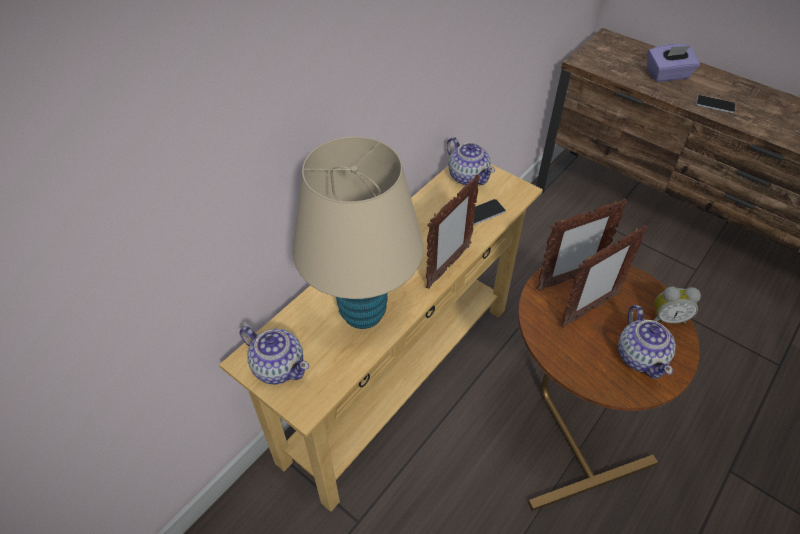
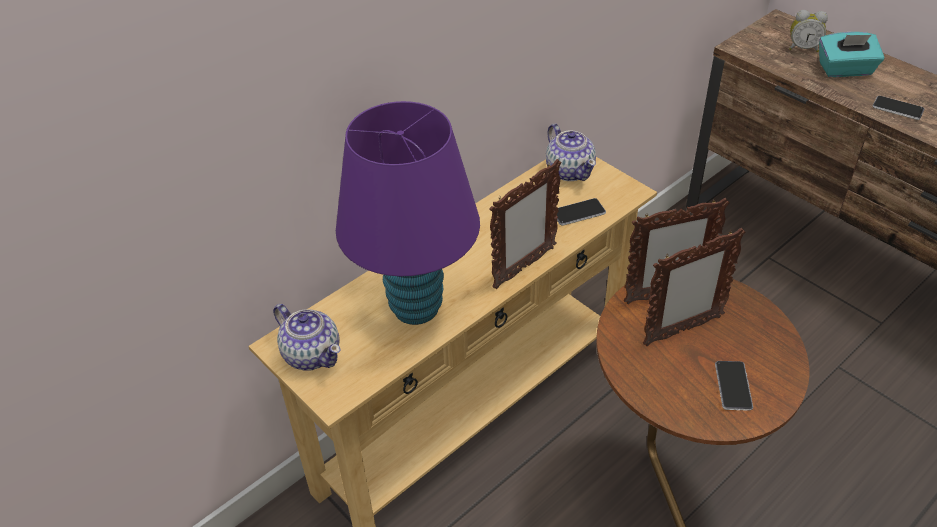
camera: 10 degrees right, 5 degrees down
beige table lamp [293,136,423,329] -> purple table lamp [336,101,480,325]
teapot [618,305,676,379] -> phone [715,361,753,411]
purple tissue box [647,44,700,82] -> turquoise tissue box [819,32,884,77]
alarm clock [653,287,701,324] -> alarm clock moved to [789,10,828,52]

